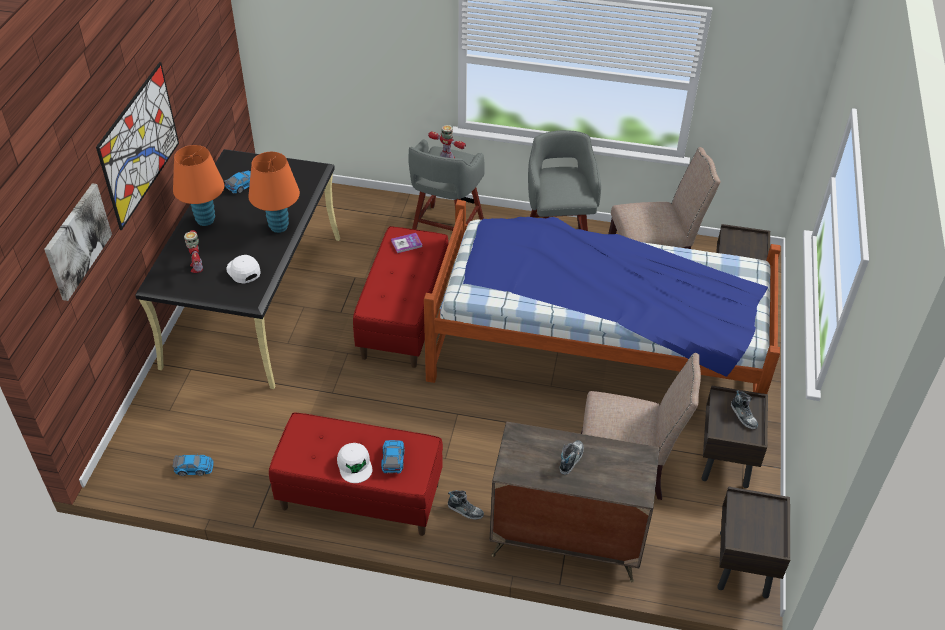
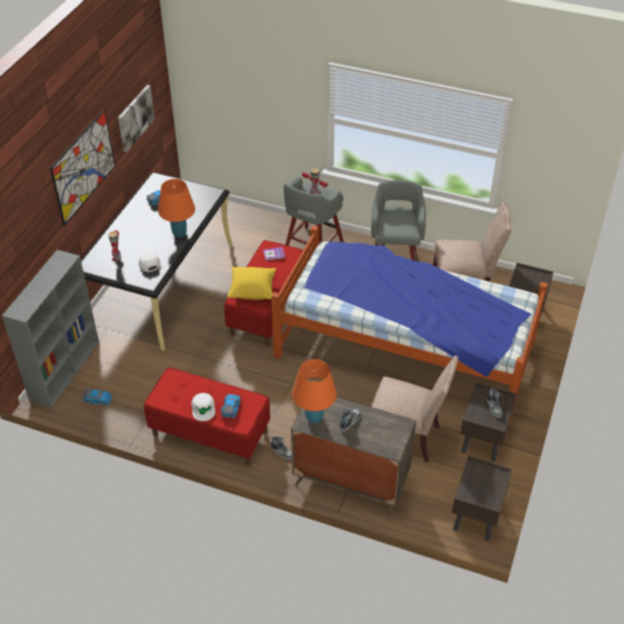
camera: 10 degrees right, 0 degrees up
picture [44,183,112,301] -> picture moved to [118,85,155,152]
orange table lamp [173,145,224,226] -> orange table lamp moved to [292,359,337,423]
none -> grey bookcase [2,250,99,408]
none -> yellow pillow [227,267,276,300]

